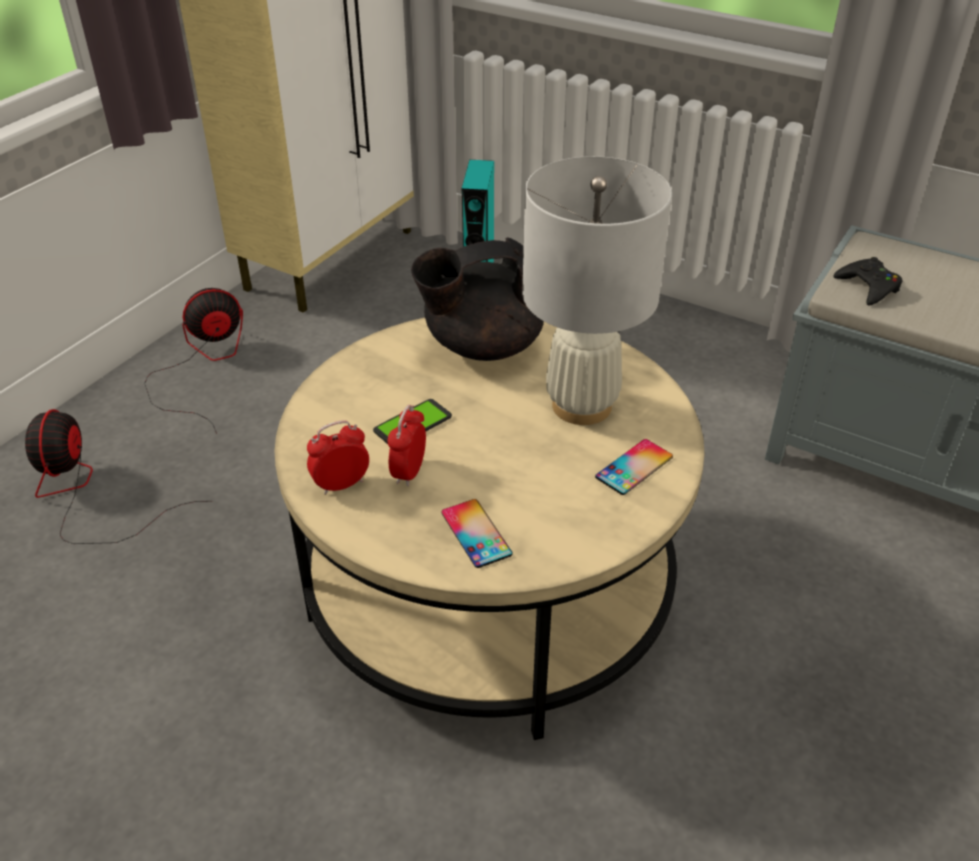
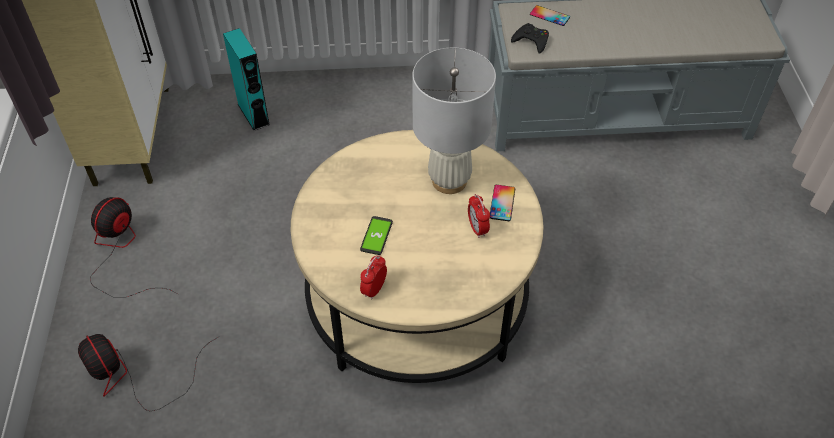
camera: 35 degrees left, 10 degrees up
alarm clock [388,405,426,486] -> alarm clock moved to [468,194,490,238]
black teapot [411,238,544,361] -> none
phone [441,499,513,568] -> phone moved to [530,5,570,26]

